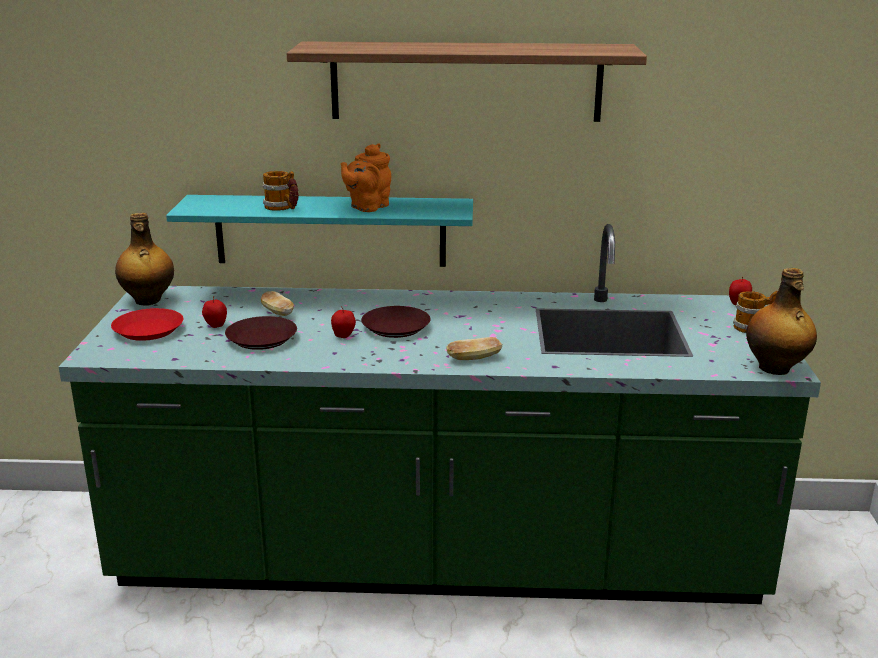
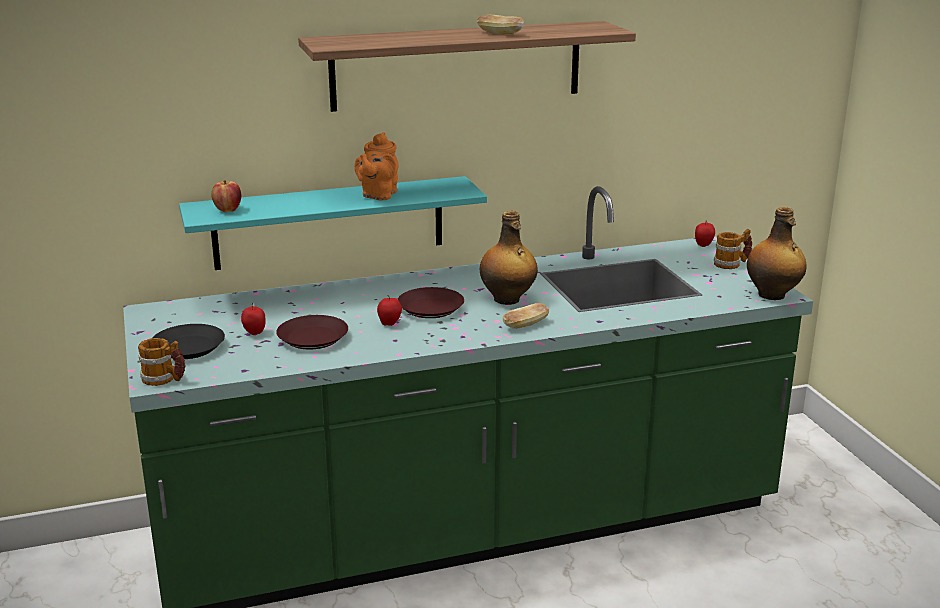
camera: 20 degrees left, 0 degrees up
red plate [111,308,183,341] -> black plate [153,324,225,359]
bottle [115,213,174,306] -> bottle moved to [480,211,538,305]
bread [261,291,294,316] -> bread moved to [477,15,524,34]
mug [262,171,299,211] -> mug moved to [138,338,186,386]
none -> apple [211,180,241,212]

